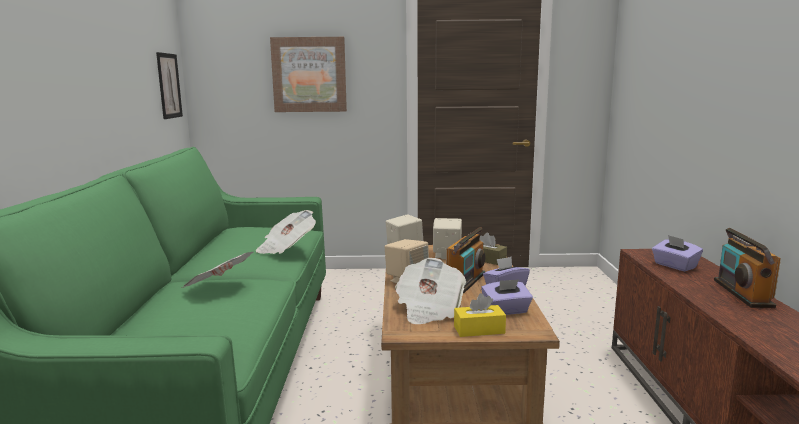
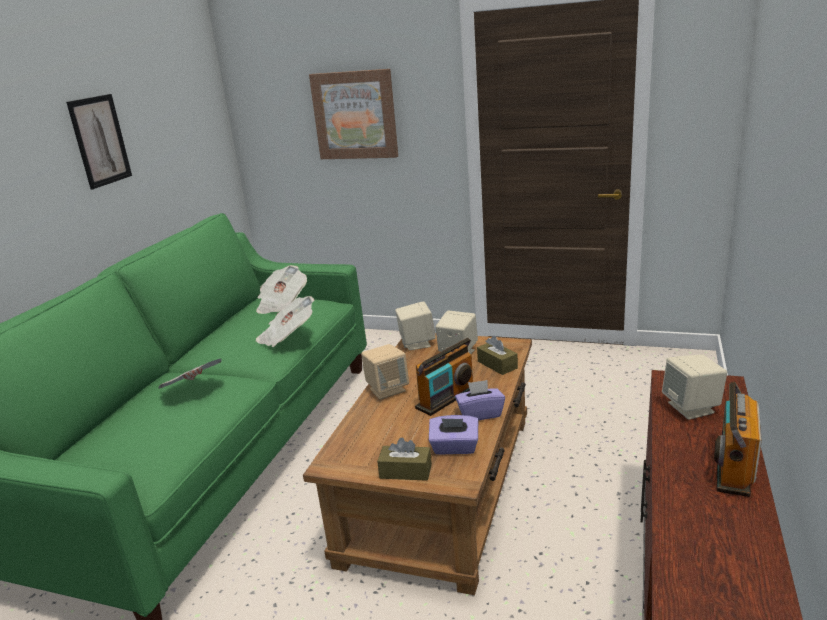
camera: 20 degrees right, 10 degrees up
picture [156,52,183,119] -> picture moved to [66,94,132,189]
newspaper [395,258,466,324] -> newspaper moved to [256,265,307,314]
yellow tissue box [454,293,506,337] -> brown tissue box [377,438,432,481]
purple tissue box [652,235,703,271] -> beige speaker [662,354,727,420]

